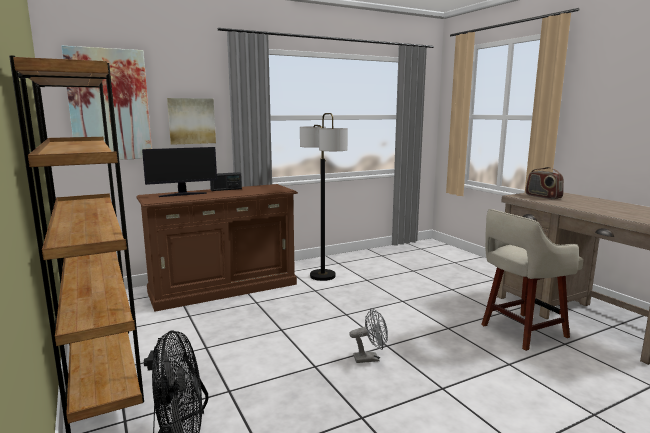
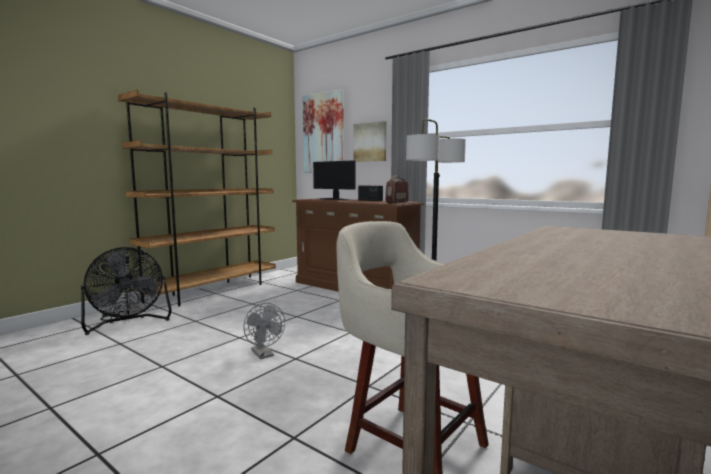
camera: 65 degrees right, 5 degrees down
radio [526,167,564,199] -> radio moved to [385,175,409,203]

